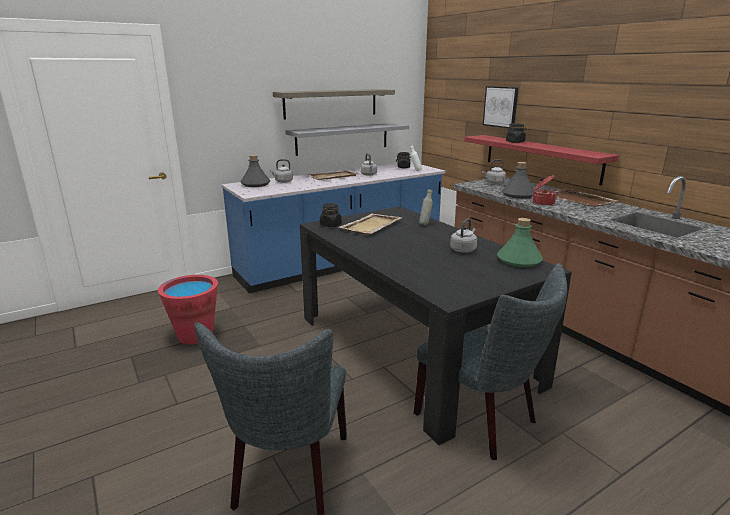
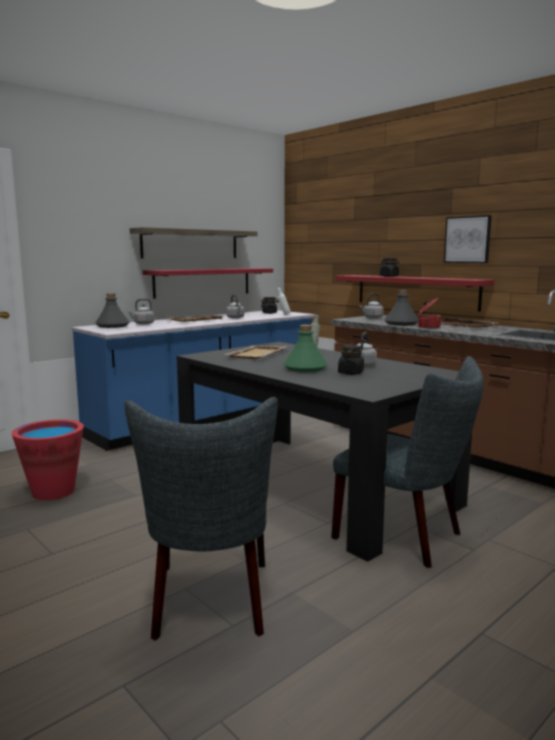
camera: 10 degrees left, 10 degrees down
grey shelf [286,123,409,156] -> red shelf [143,268,273,299]
black jar [320,203,342,227] -> black jar moved to [338,345,364,375]
picture [483,86,519,128] -> picture moved to [444,215,492,263]
green bottle [497,218,543,267] -> green bottle moved to [283,325,328,372]

